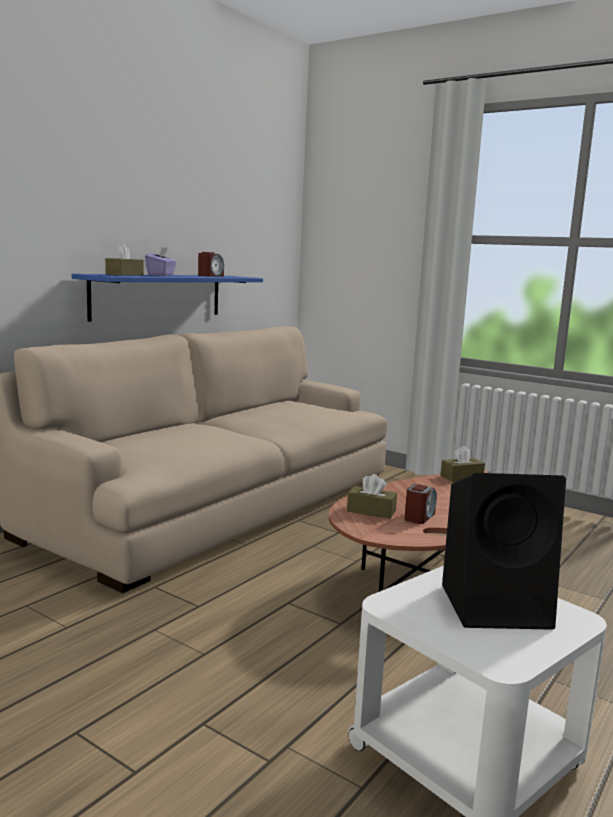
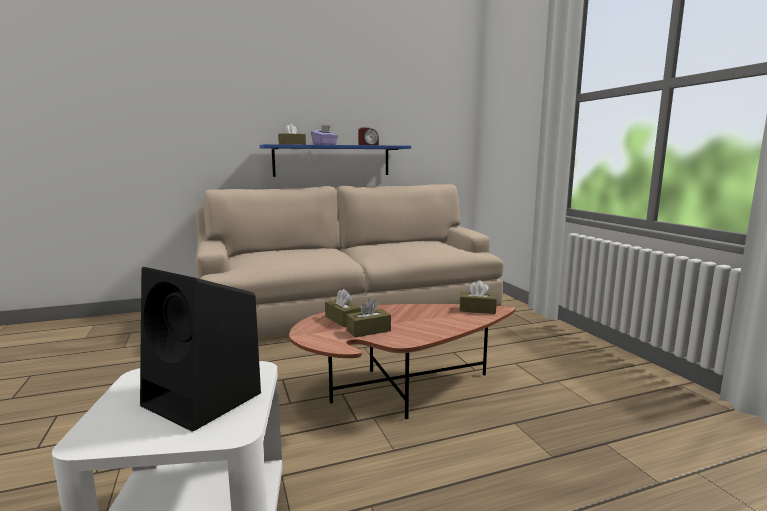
camera: 35 degrees right, 0 degrees up
alarm clock [405,484,437,524] -> brown tissue box [346,299,391,338]

